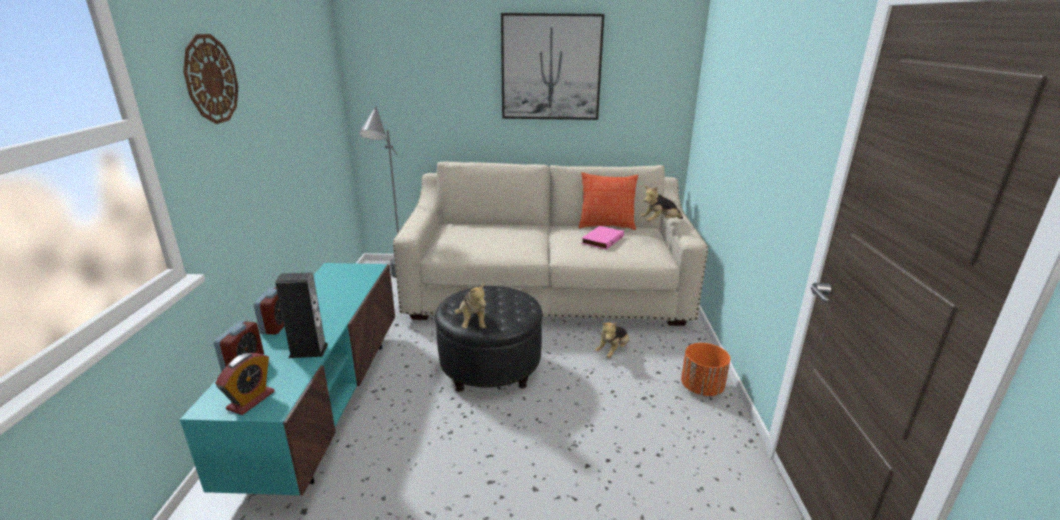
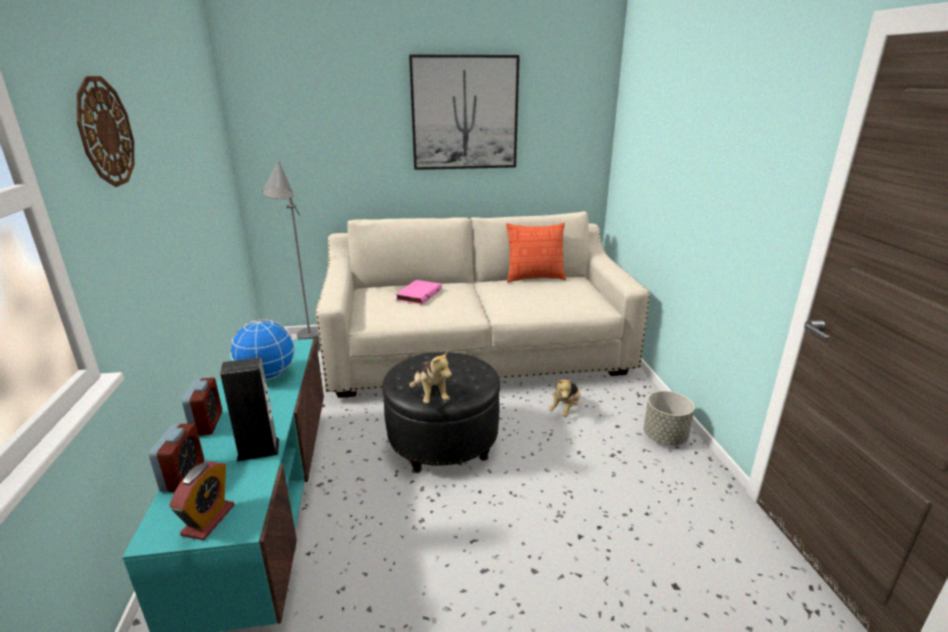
camera: 10 degrees left, 0 degrees up
pink book [581,226,624,250] -> pink book moved to [395,280,442,305]
plush toy [641,186,683,222] -> none
orange planter [681,343,730,396] -> grey planter [644,391,695,445]
none -> globe [230,319,295,380]

